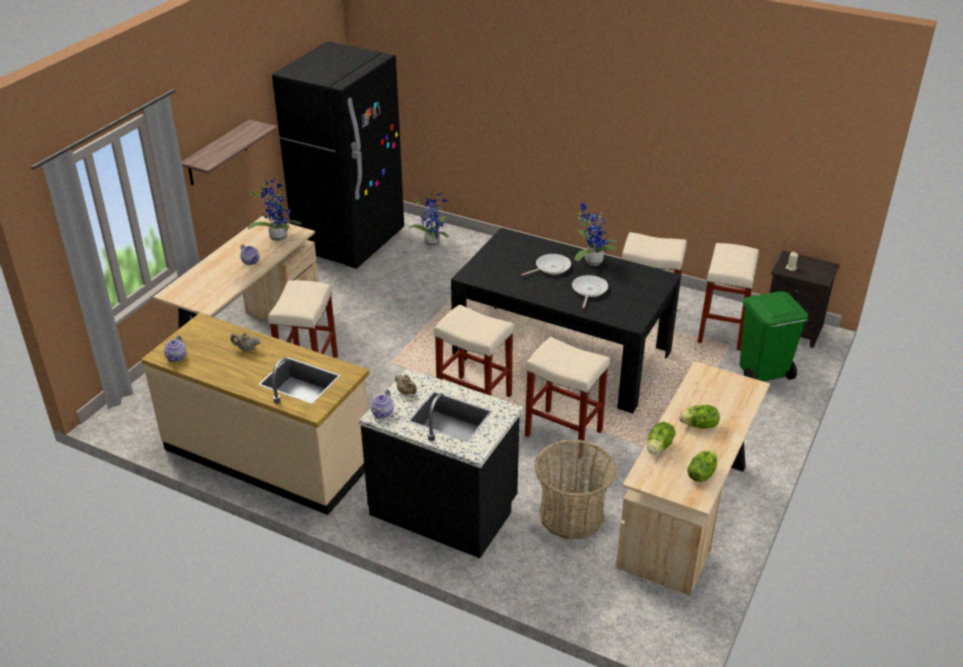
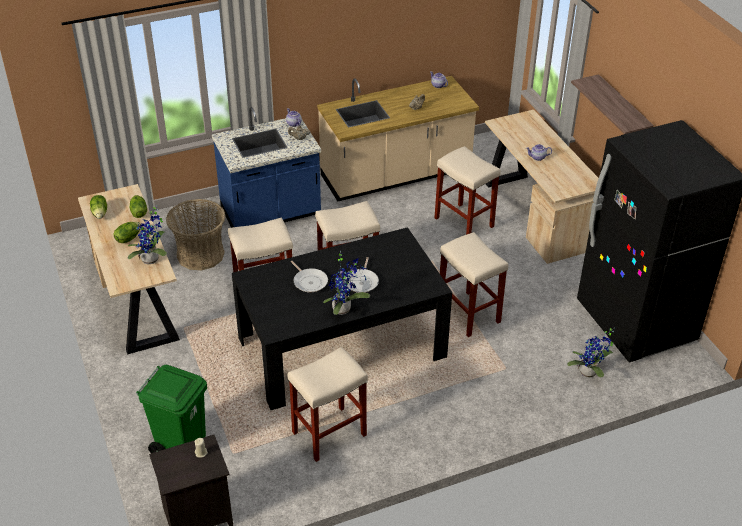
camera: 130 degrees right, 5 degrees up
potted plant [248,178,301,241] -> potted plant moved to [128,205,167,264]
black counter [359,368,523,558] -> blue counter [212,107,321,228]
beige stool [698,243,759,351] -> beige stool moved to [440,232,508,337]

